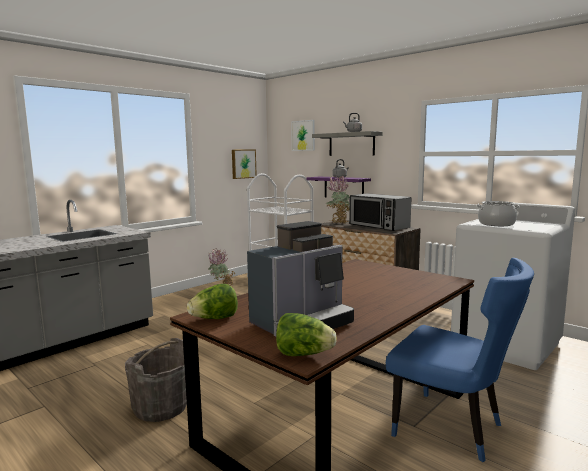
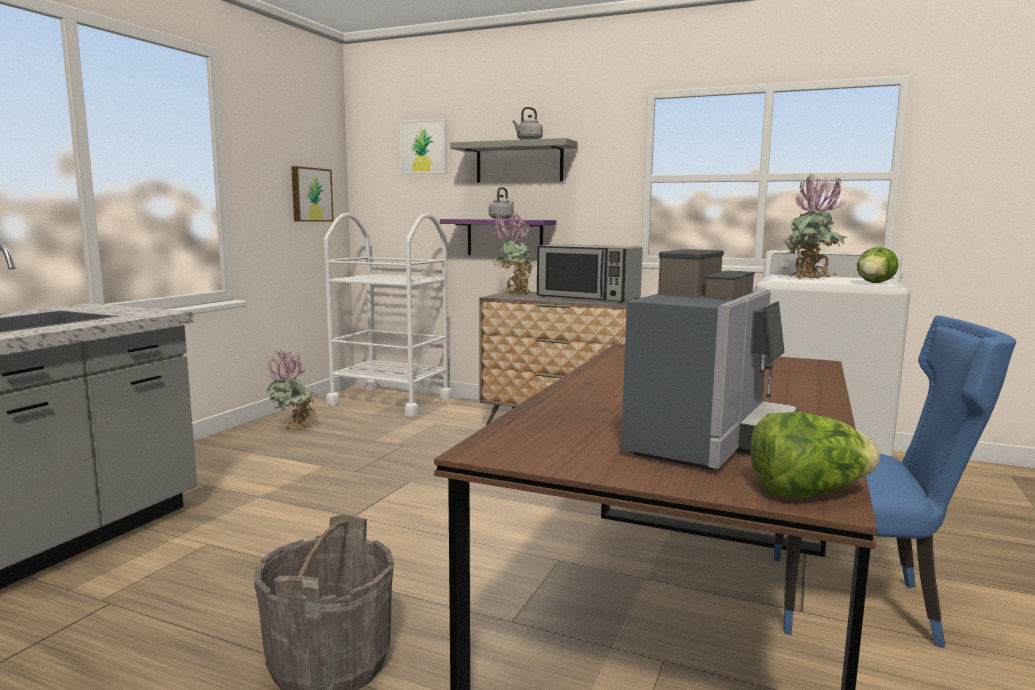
camera: 20 degrees left, 0 degrees up
lettuce [187,284,238,319] -> lettuce moved to [857,247,899,283]
cooking pot [477,201,520,226] -> potted plant [784,174,847,279]

